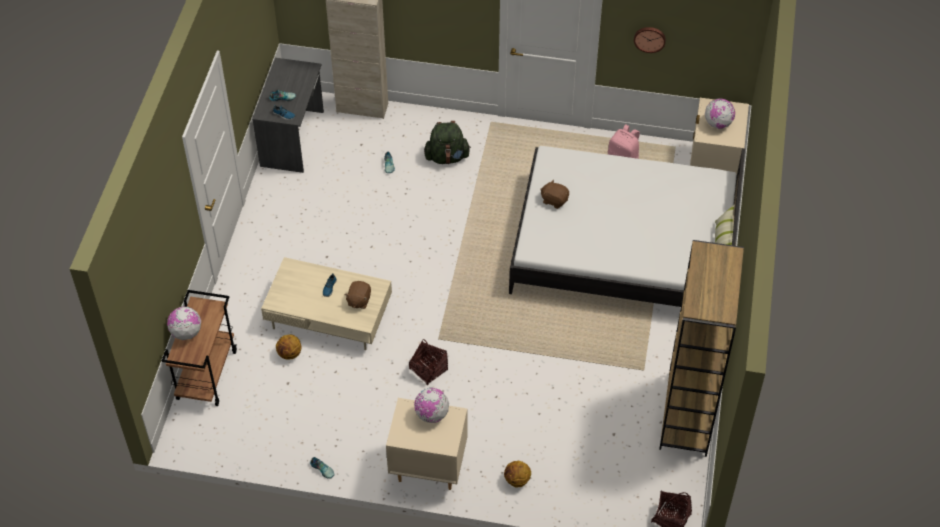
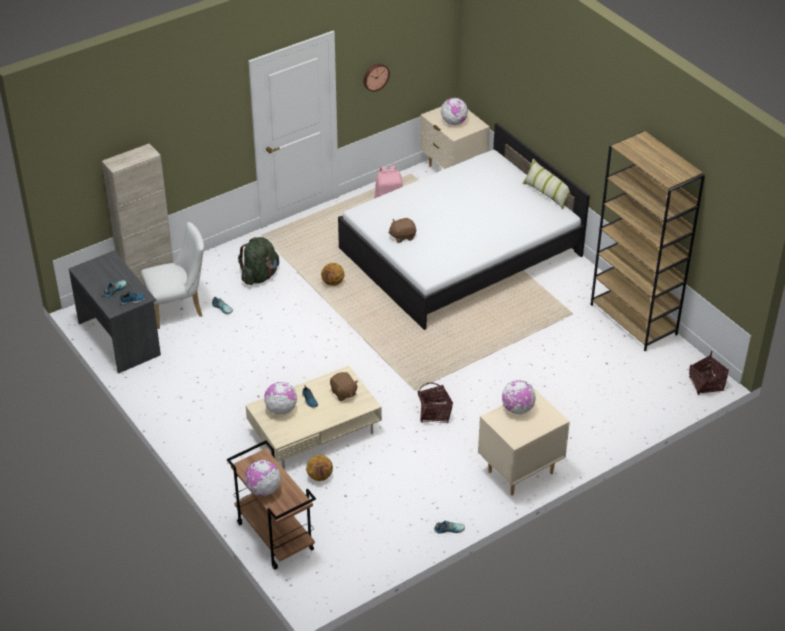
camera: 45 degrees left, 10 degrees down
basketball [504,461,531,487] -> basketball moved to [321,263,344,286]
none -> white chair [141,222,204,329]
none -> globe [264,382,297,415]

